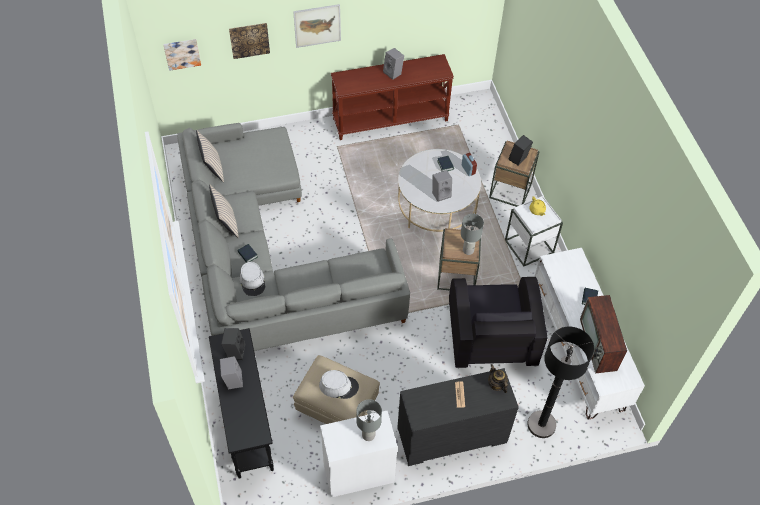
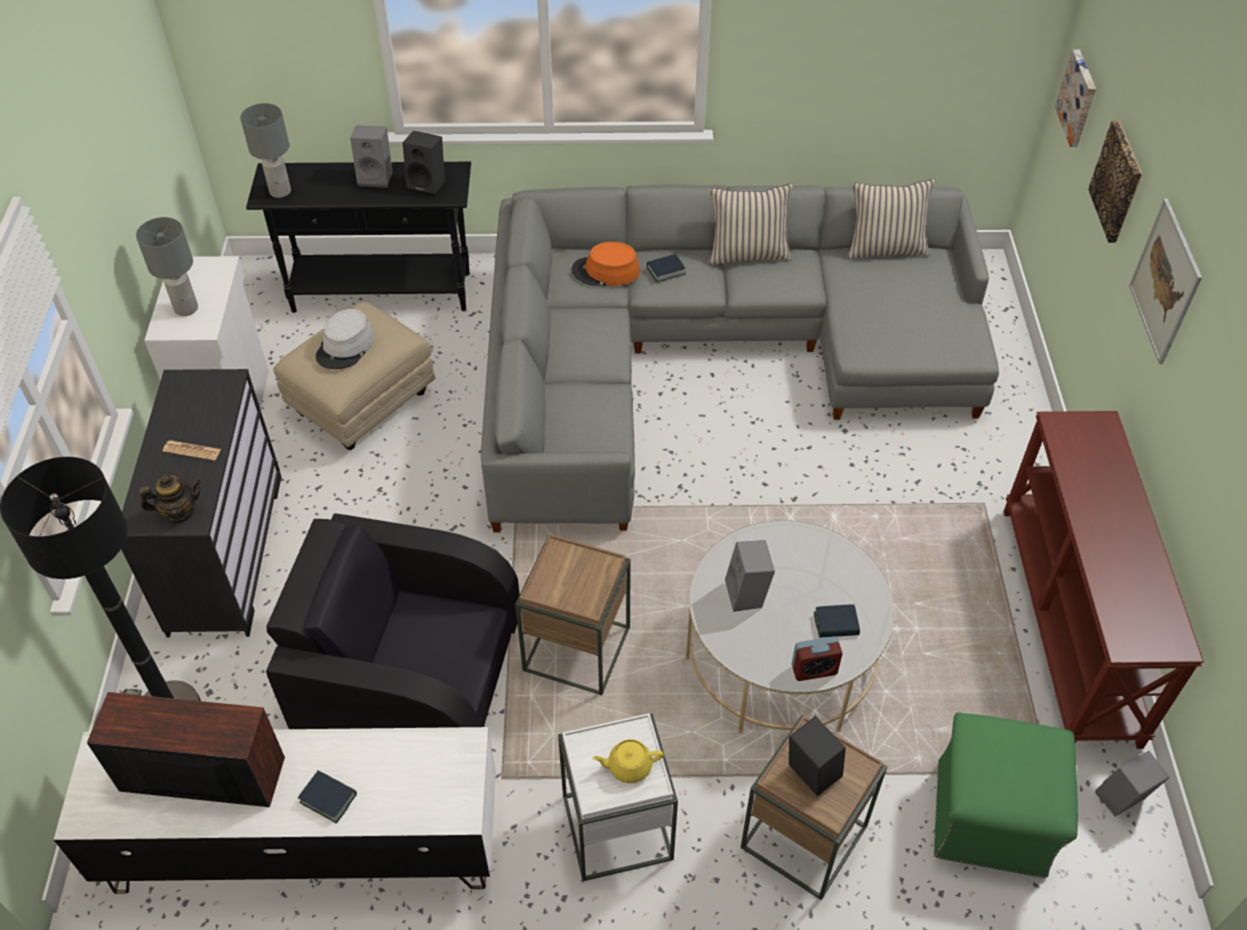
camera: 105 degrees right, 5 degrees down
grey hat [240,262,266,296] -> orange hat [572,242,640,286]
grey speaker [383,48,404,80] -> grey speaker moved to [1095,751,1170,817]
grey table lamp [461,214,484,255] -> grey table lamp moved to [240,103,291,198]
none -> green ottoman [934,713,1078,878]

